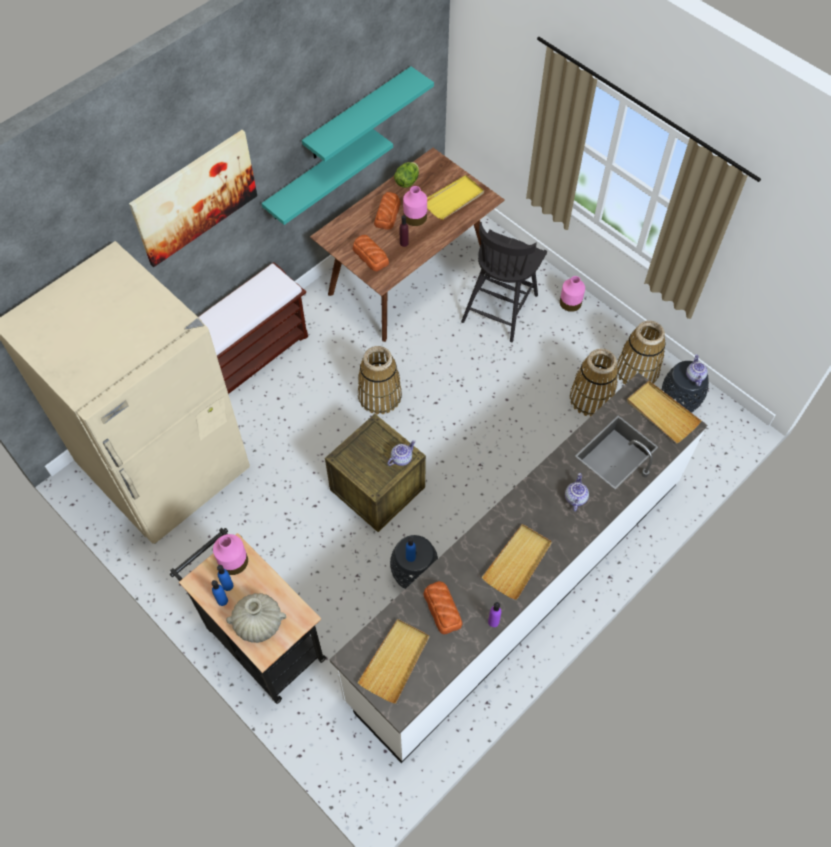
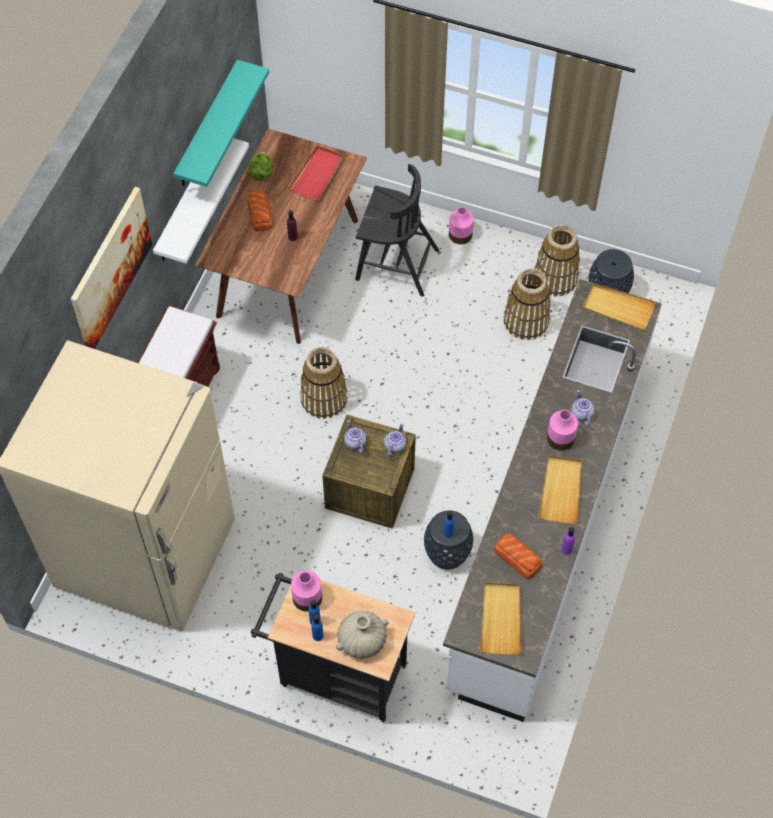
camera: 25 degrees left, 0 degrees up
turquoise shelf [262,129,393,225] -> white shelf [153,138,249,264]
bread [353,235,389,271] -> none
pink vase [403,186,427,226] -> pink vase moved to [547,410,578,451]
yellow tray [427,175,484,220] -> red tray [288,146,344,200]
black chair [461,222,547,342] -> black chair turned 75 degrees counterclockwise [355,164,440,297]
teapot [686,354,708,386] -> teapot moved to [344,420,366,454]

